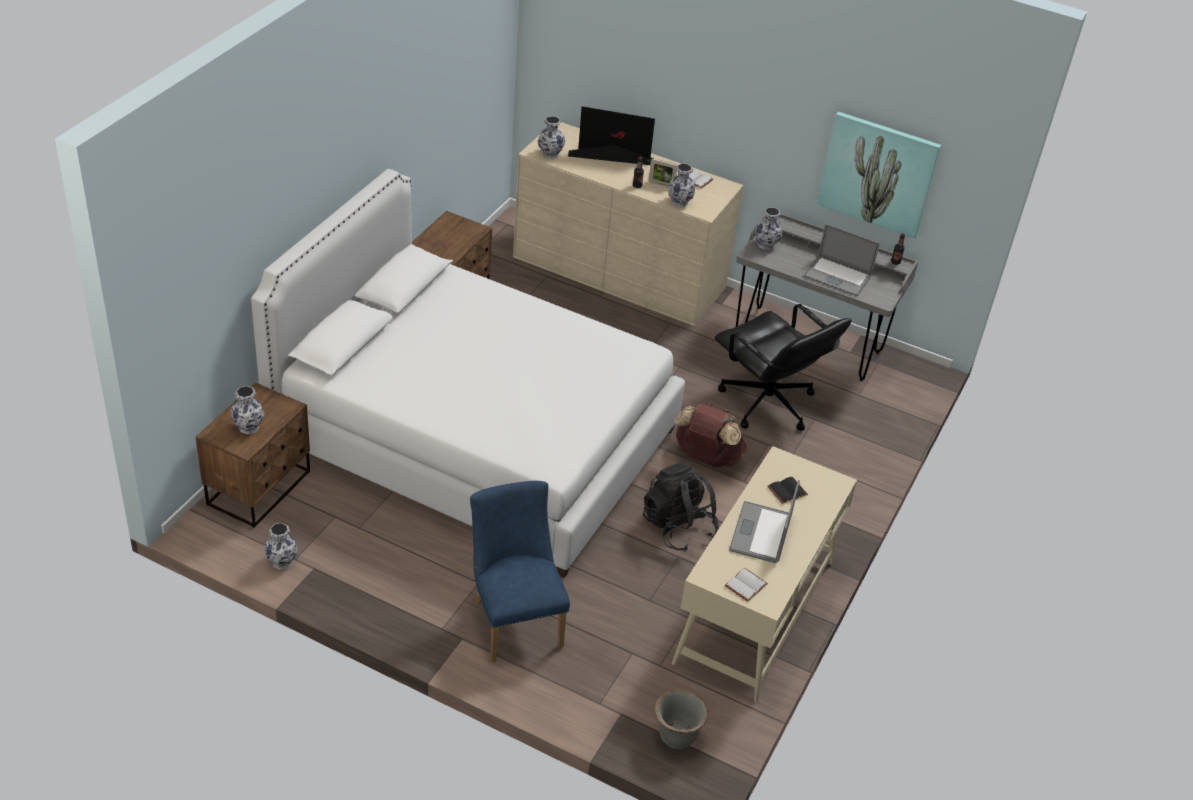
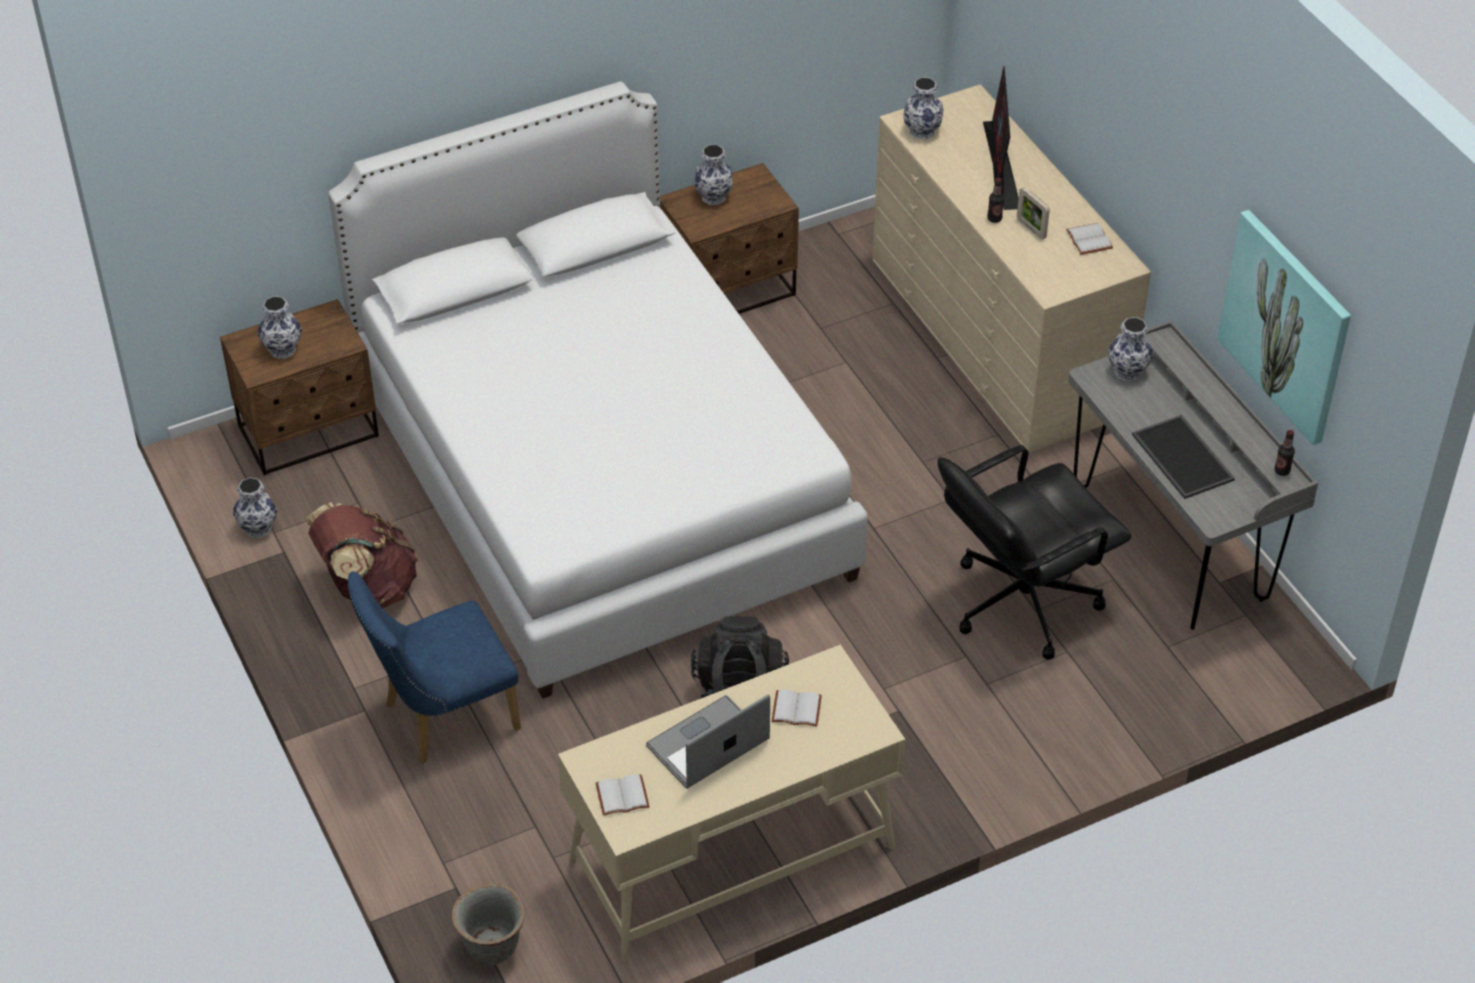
camera: 40 degrees right, 5 degrees up
blue chair [470,481,570,662] -> blue chair turned 135 degrees counterclockwise [347,571,521,764]
monitor [568,106,655,165] -> monitor turned 135 degrees counterclockwise [983,66,1019,210]
vase [668,163,695,207] -> vase moved to [694,145,733,205]
brown backpack [674,403,747,467] -> brown backpack moved to [305,503,418,608]
black office chair [715,304,852,431] -> black office chair turned 60 degrees clockwise [938,445,1131,660]
black book [767,477,808,504] -> white book [772,690,822,727]
laptop [804,224,880,296] -> tray [1132,415,1235,499]

